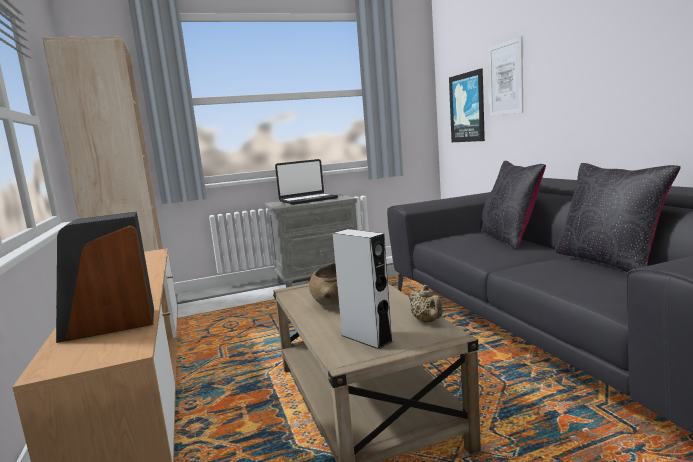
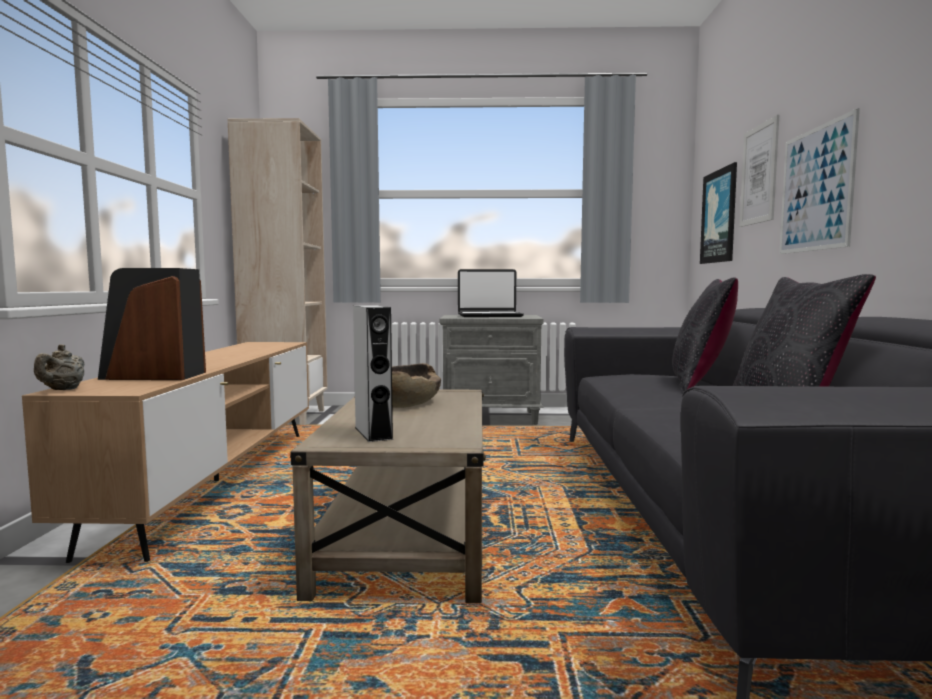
camera: 20 degrees right, 5 degrees down
beige teapot [409,285,443,323] -> beige teapot moved to [34,344,84,390]
none -> picture [779,108,860,254]

